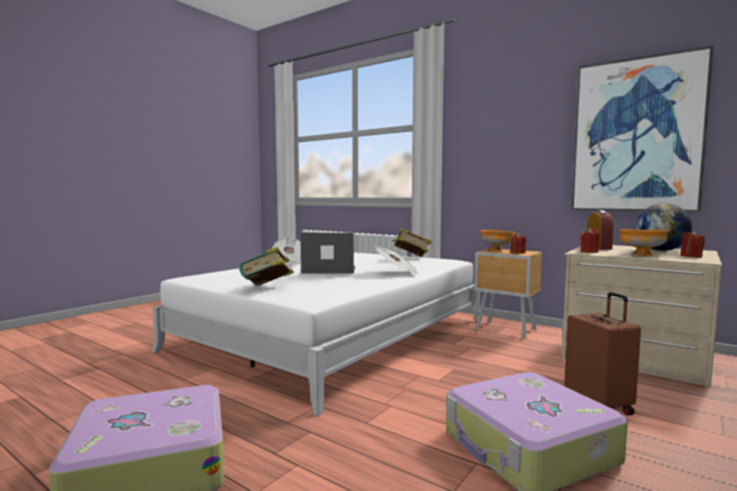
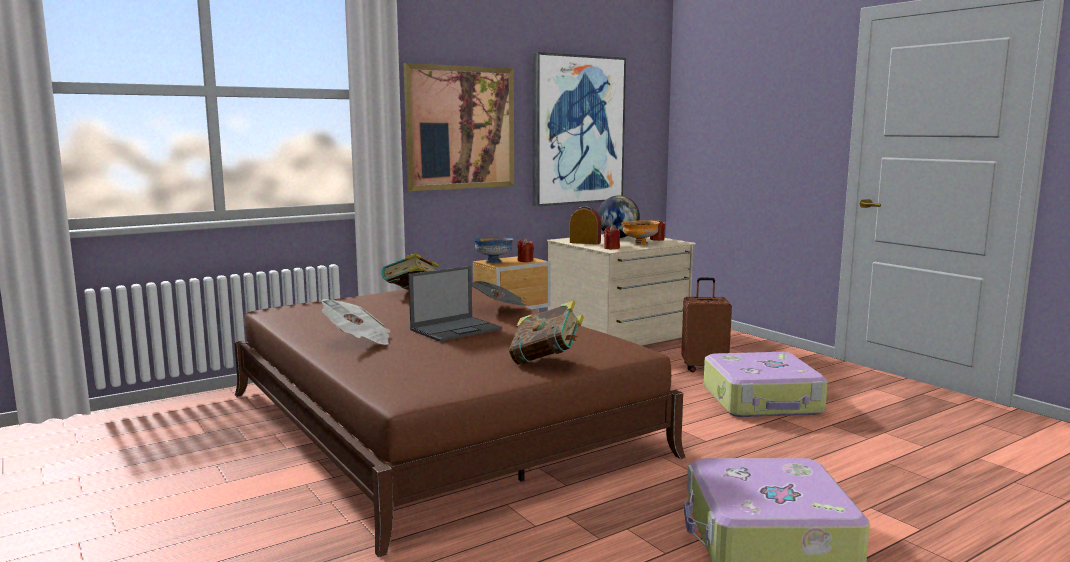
camera: 70 degrees left, 5 degrees up
white bed [152,252,482,416] -> brown bed [234,287,686,557]
laptop [301,233,355,274] -> laptop turned 150 degrees counterclockwise [409,266,502,342]
orange bowl [480,230,515,251] -> blue bowl [473,237,514,263]
none -> picture [404,63,514,191]

